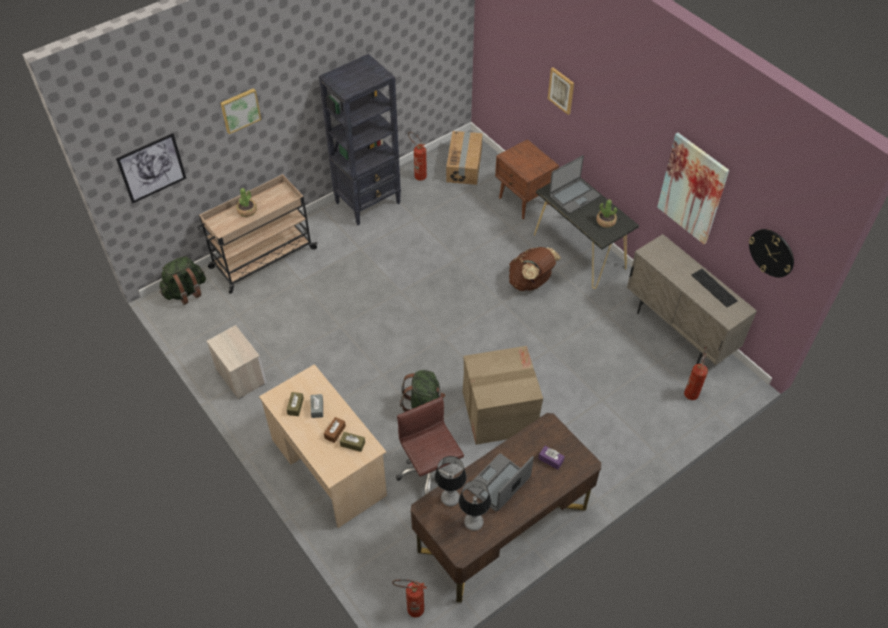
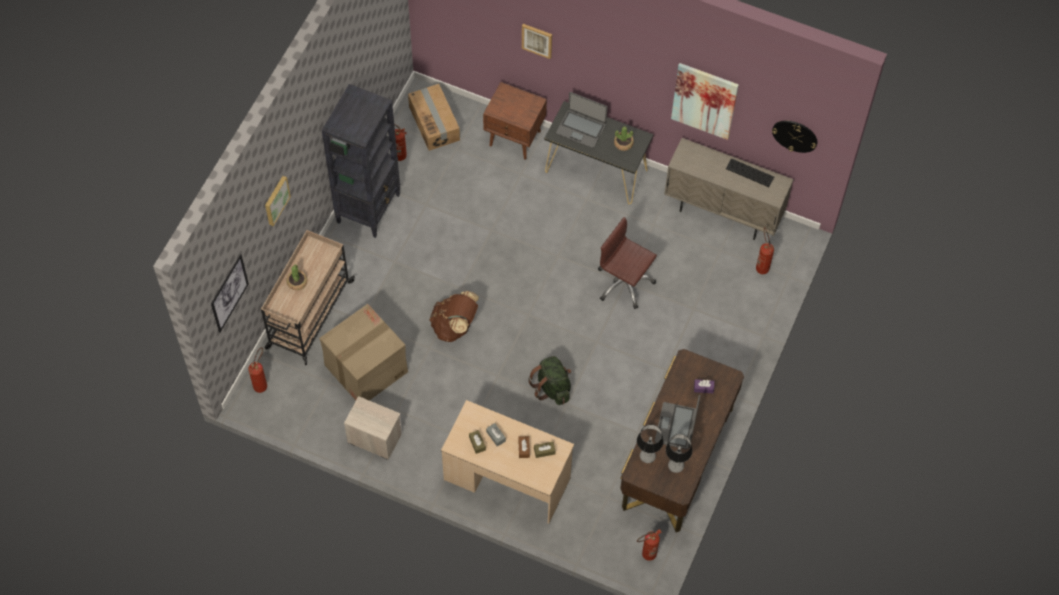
camera: 30 degrees left, 10 degrees up
green backpack [159,256,206,305] -> fire extinguisher [248,347,267,393]
brown office chair [396,397,464,496] -> brown office chair moved to [598,217,657,309]
cardboard box [463,346,543,445] -> cardboard box moved to [319,304,408,401]
brown backpack [509,247,561,291] -> brown backpack moved to [429,291,479,342]
laptop [549,155,600,214] -> laptop turned 90 degrees clockwise [556,92,608,149]

